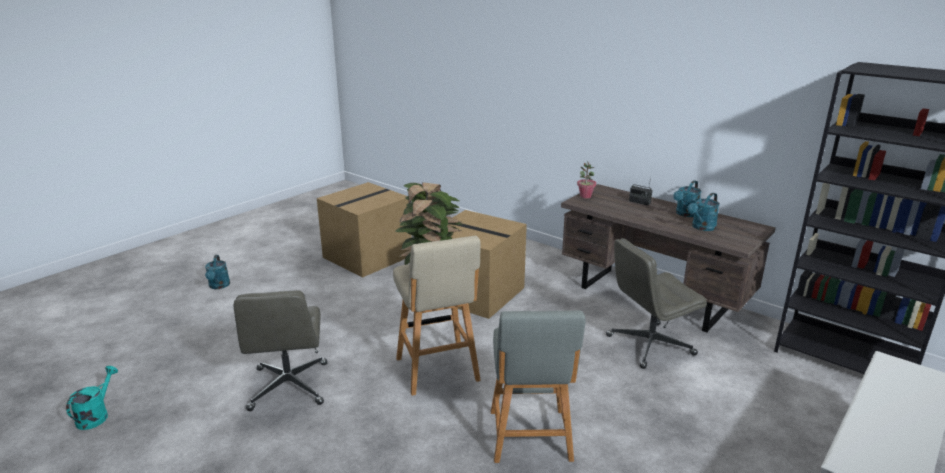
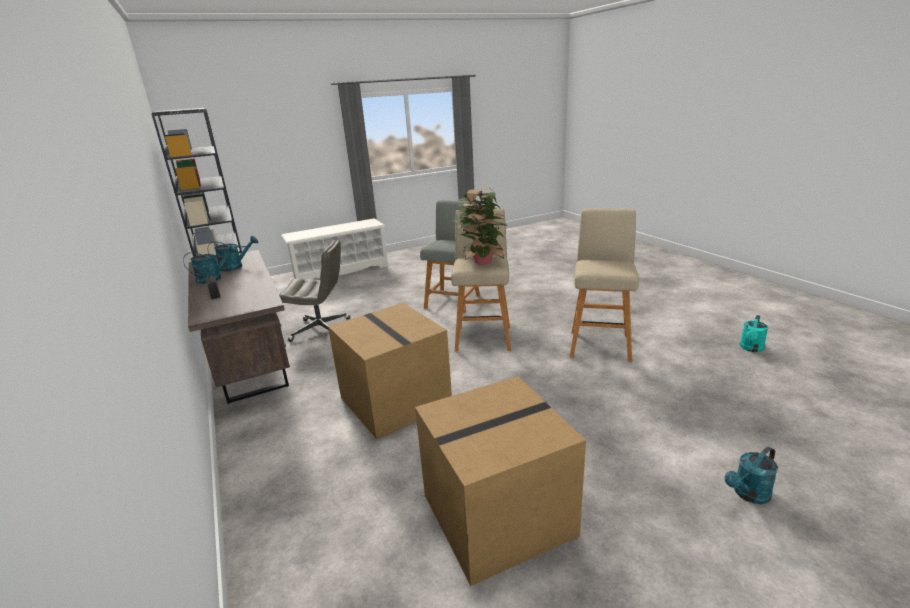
camera: 155 degrees left, 0 degrees up
turquoise watering can [205,255,230,289] -> turquoise watering can turned 135 degrees counterclockwise [725,447,778,504]
grey office chair [234,290,327,411] -> beige stool [570,209,639,362]
potted plant [577,161,596,198] -> none

